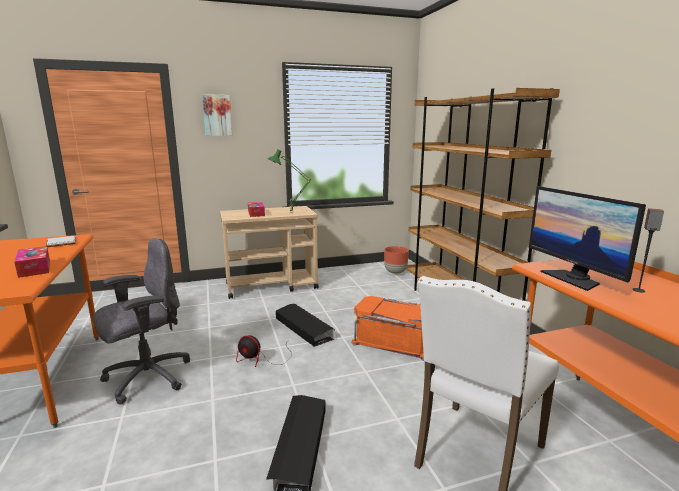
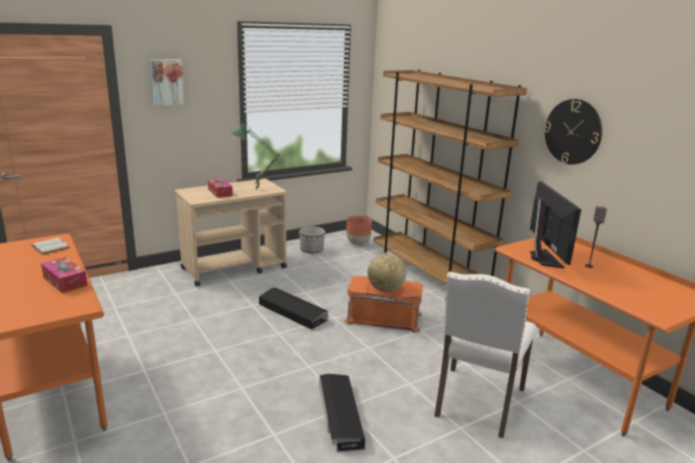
camera: 15 degrees left, 5 degrees up
grey office chair [93,238,190,405] -> none
fan [236,335,292,367] -> none
monitor [529,186,646,291] -> monitor turned 150 degrees counterclockwise [530,181,581,268]
none -> planter [299,227,325,254]
none -> globe [367,253,406,292]
none -> wall clock [544,99,602,164]

